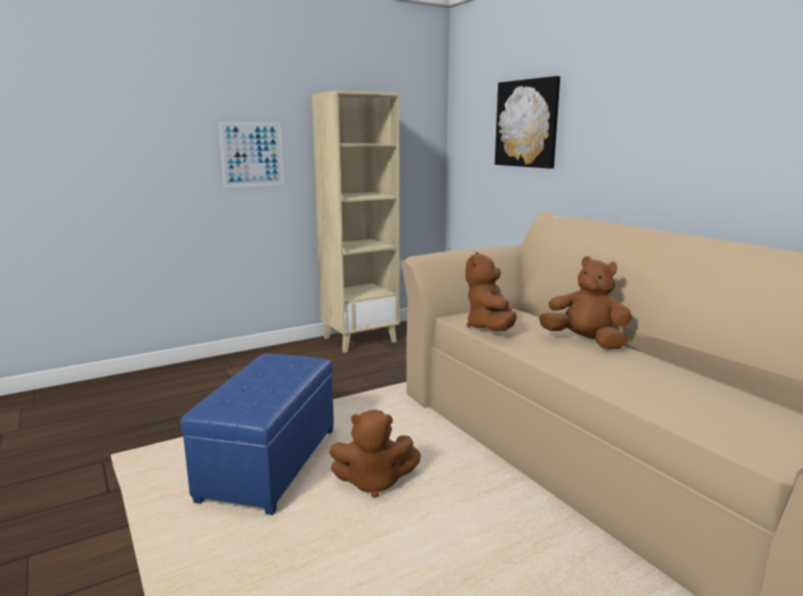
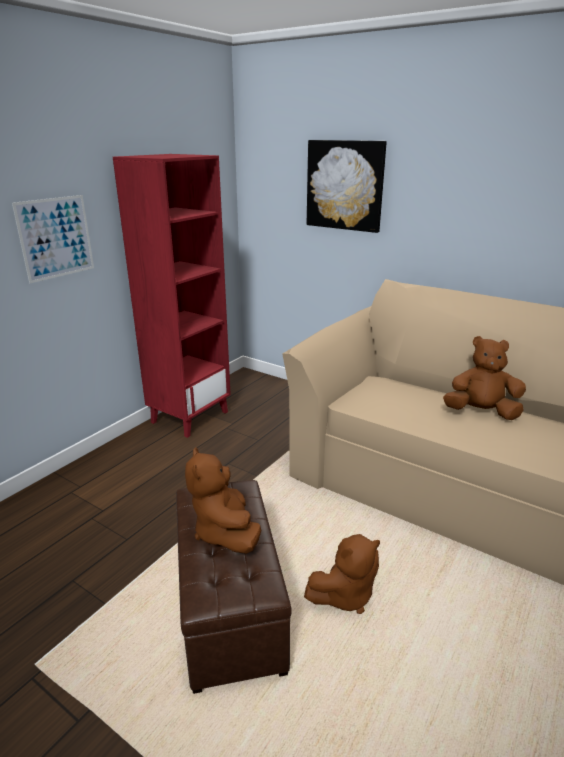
camera: 25 degrees left, 10 degrees up
blue ottoman [180,354,334,515] -> brown ottoman [176,480,292,694]
beige bookcase [312,90,400,353] -> red bookcase [113,154,231,438]
brown plush toy [466,252,516,331] -> brown plush toy moved to [185,447,261,554]

